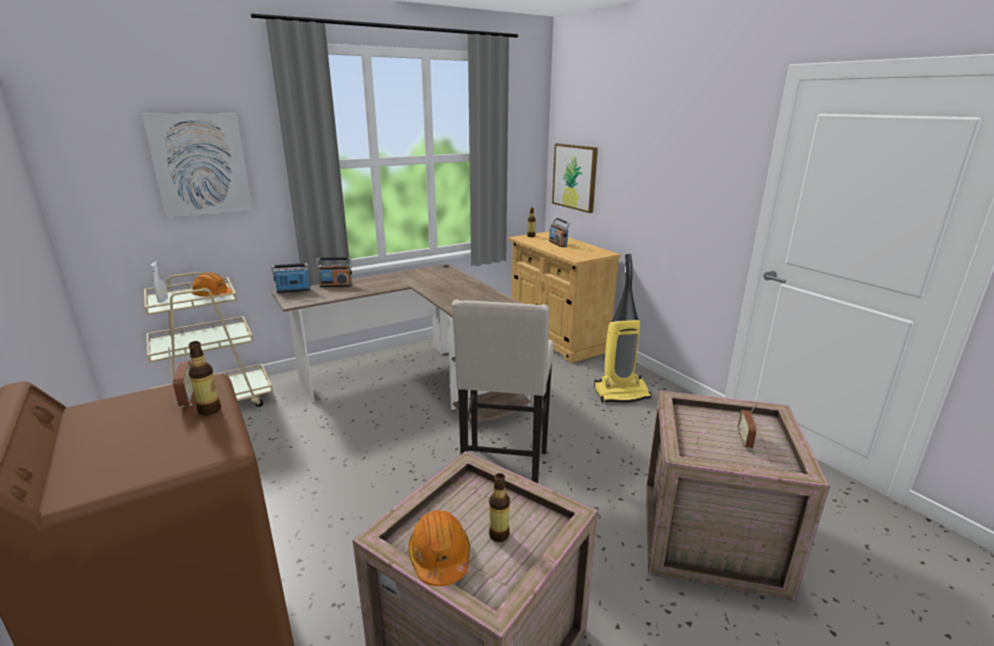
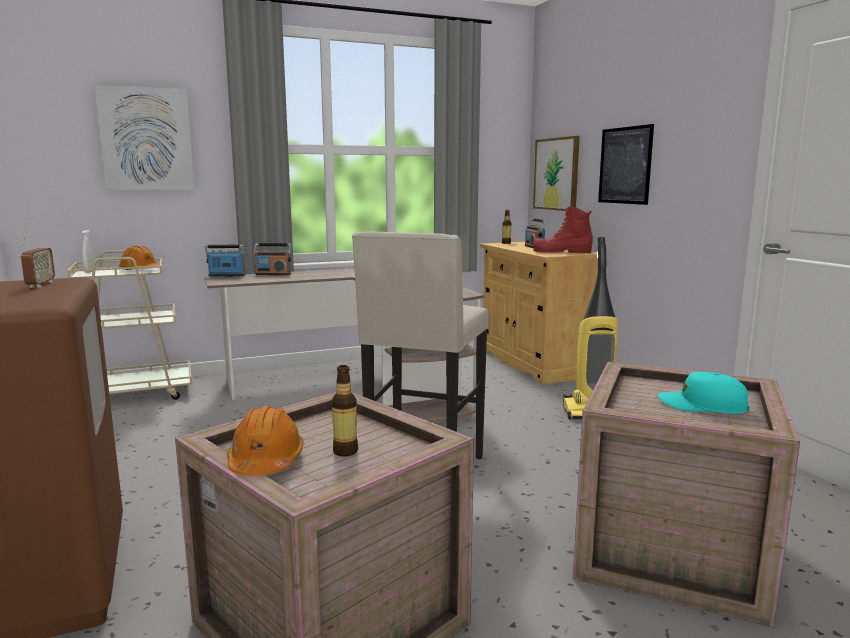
camera: 10 degrees right, 10 degrees down
bottle [189,341,221,416] -> none
radio [738,402,759,448] -> turquoise cap [658,372,750,414]
none -> red boot [533,206,593,253]
none -> picture [598,124,654,205]

